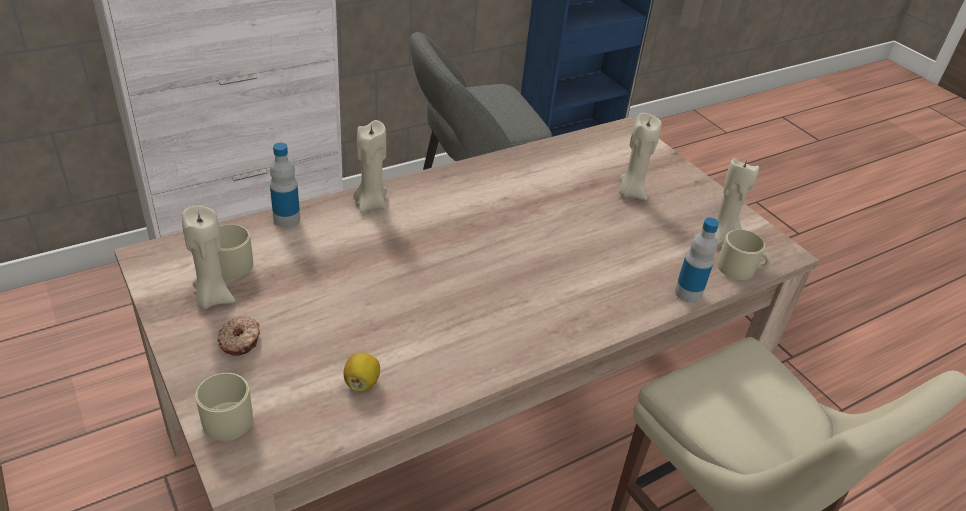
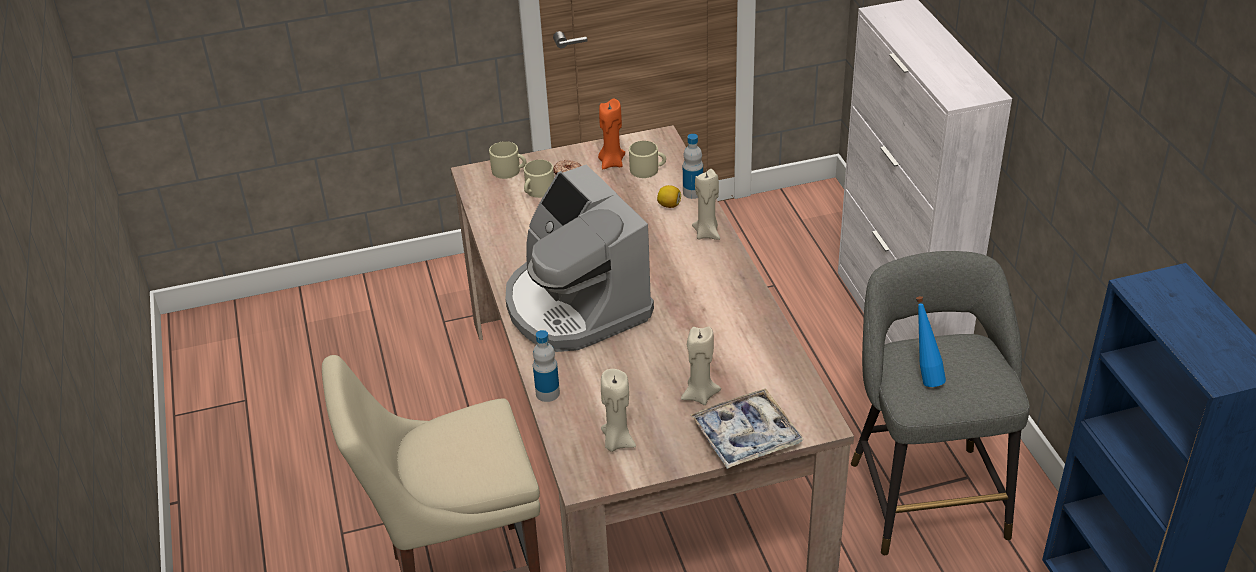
camera: 110 degrees right, 0 degrees up
beige candle [182,206,235,309] -> orange candle [598,98,625,169]
lemon [344,352,380,391] -> lemon moved to [657,185,681,208]
beige mug [717,230,771,280] -> beige mug moved to [524,160,554,198]
none -> coffee machine [505,164,654,352]
none -> tray [691,388,803,469]
none -> blue bottle [916,296,946,387]

